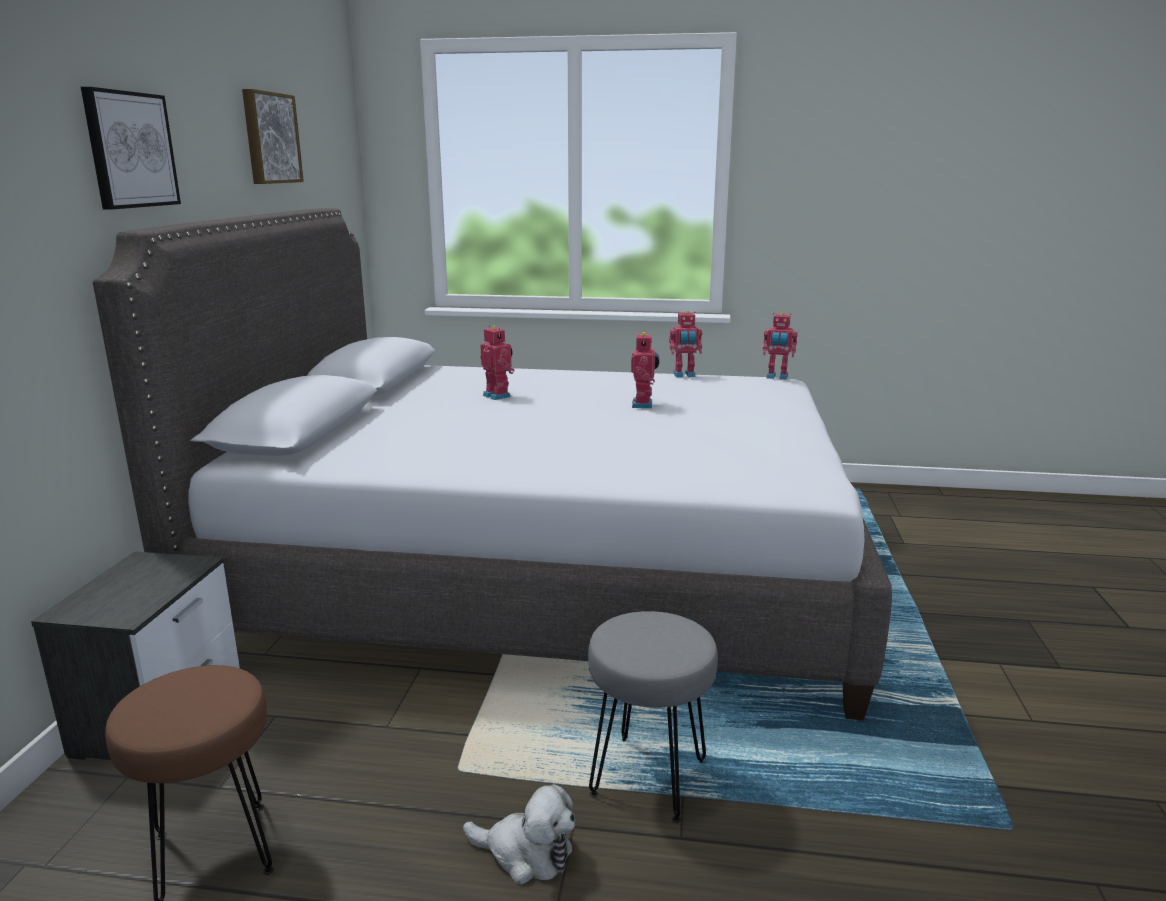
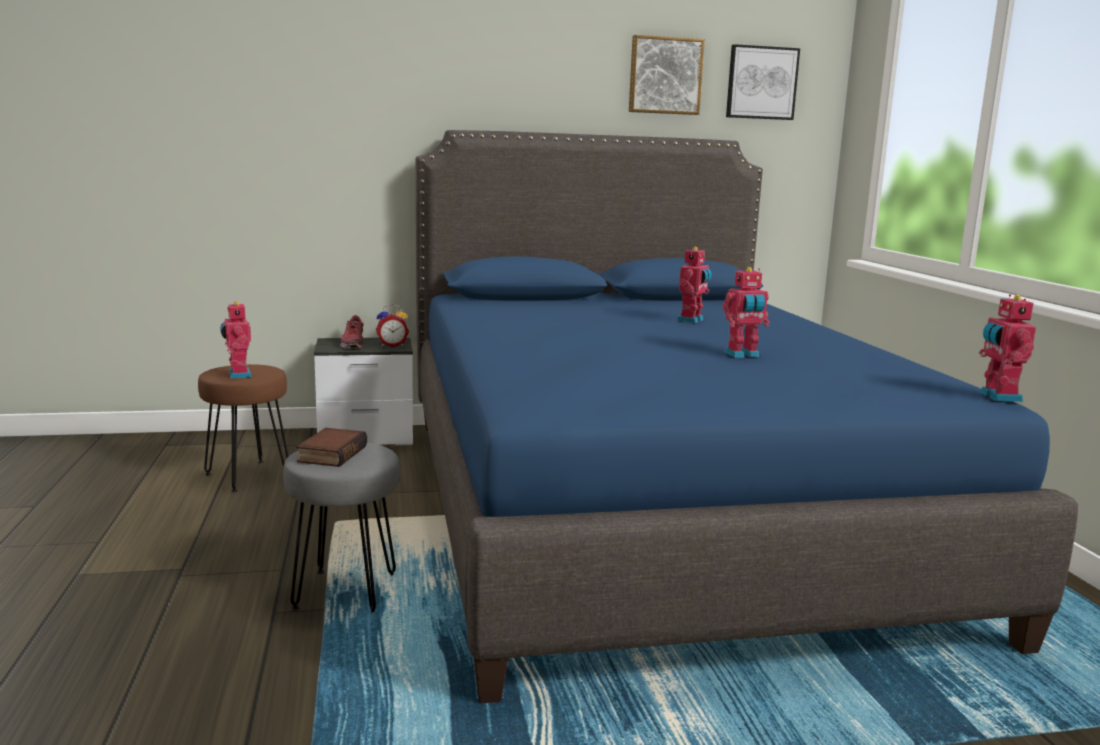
camera: 70 degrees right, 5 degrees down
picture [81,87,181,210] -> picture moved to [726,44,800,120]
grey bed [93,208,892,720] -> blue bed [415,130,1078,704]
plush toy [463,784,575,884] -> none
toy robot [669,310,702,377] -> toy robot moved to [220,301,252,378]
none -> book [296,428,367,467]
none -> shoe [340,315,363,349]
none -> alarm clock [376,304,409,347]

